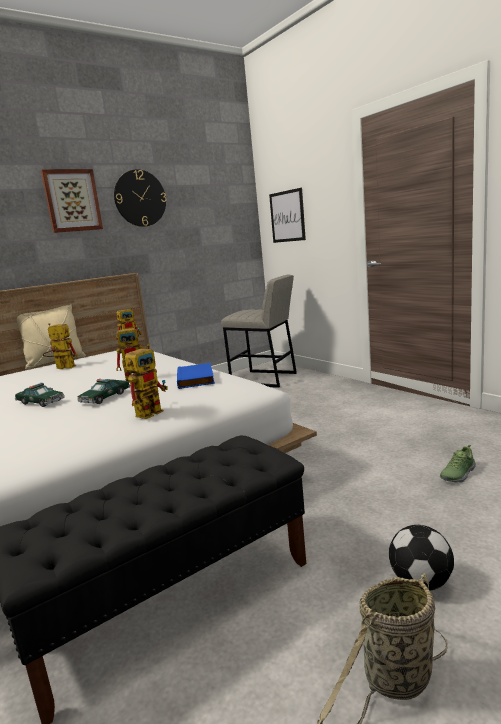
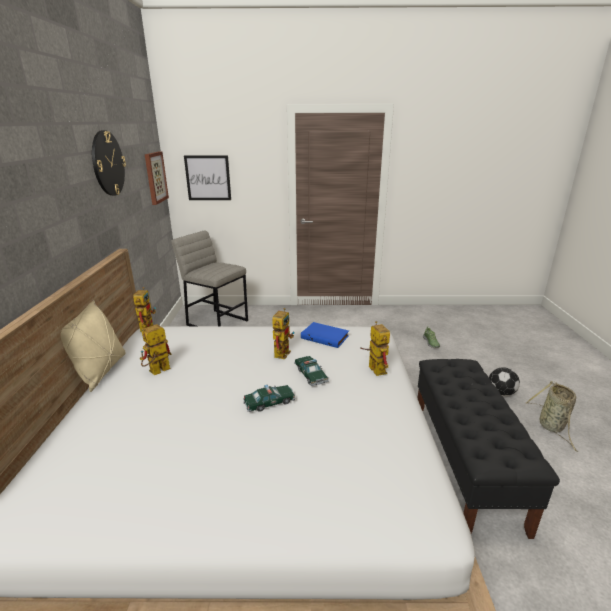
camera: 55 degrees left, 10 degrees up
picture [41,169,103,233] -> picture moved to [145,152,169,205]
grey chair [221,274,297,388] -> grey chair turned 120 degrees counterclockwise [171,230,248,326]

